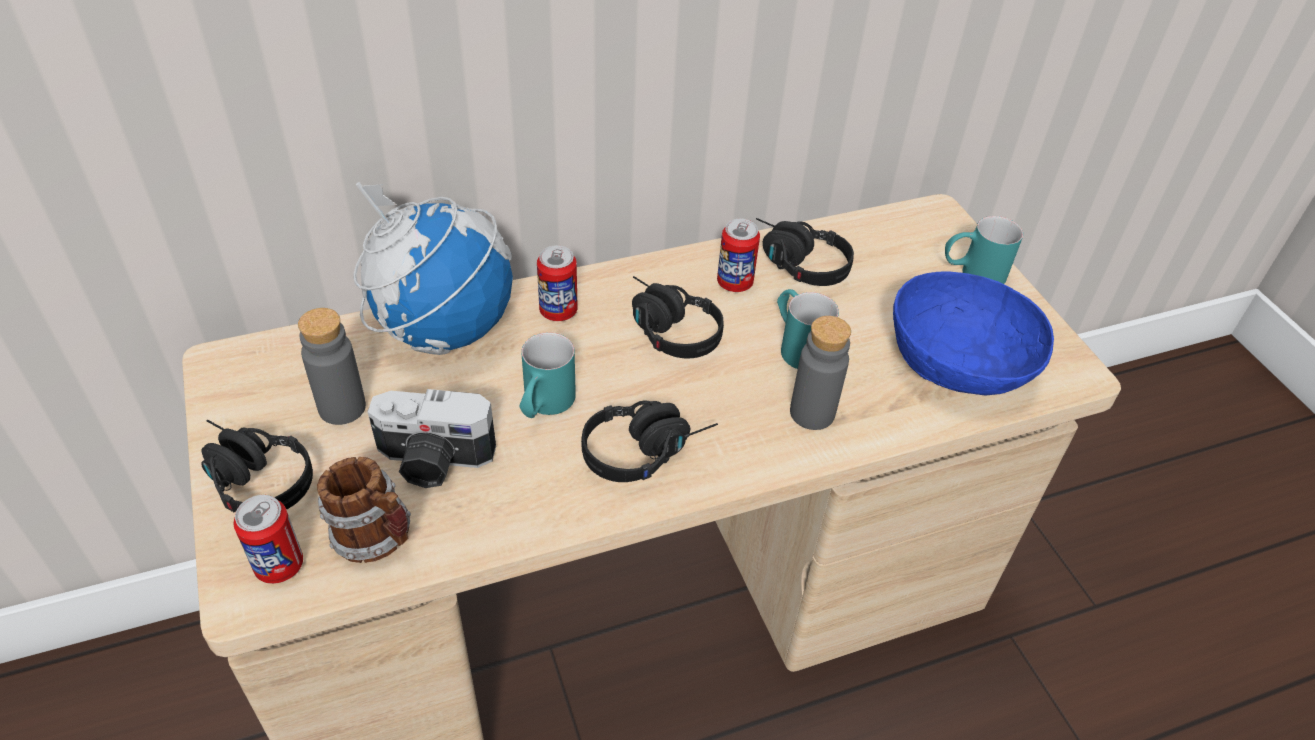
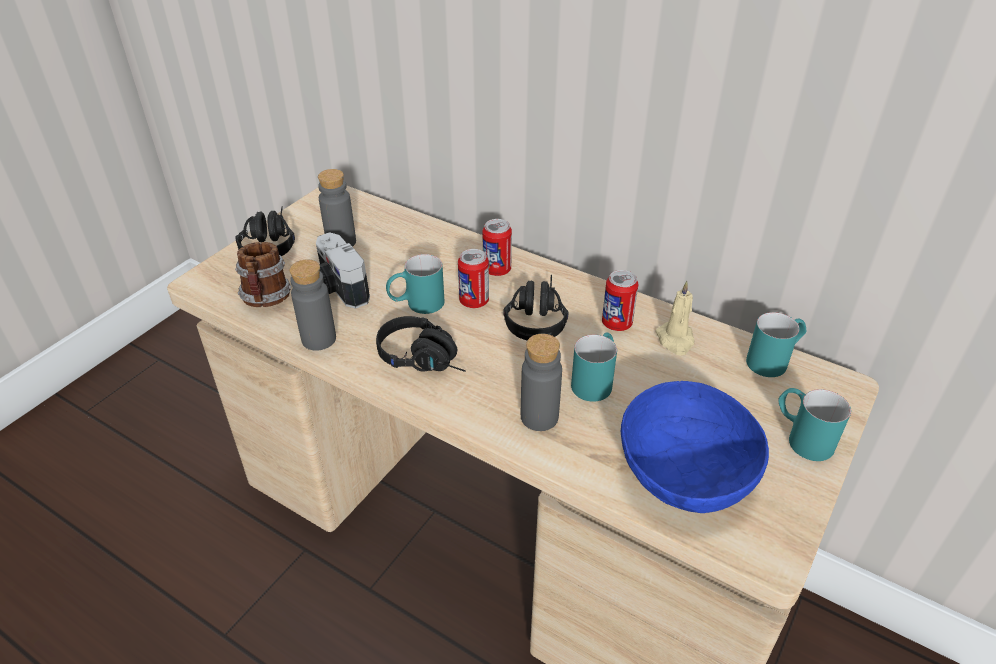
camera: 55 degrees right, 5 degrees down
can [234,495,303,584] -> can moved to [458,249,489,308]
globe [353,182,513,355] -> none
black headphones [756,218,854,286] -> beige candle [655,281,694,355]
none -> grey bottle [289,259,336,351]
none -> turquoise mug [746,312,806,377]

